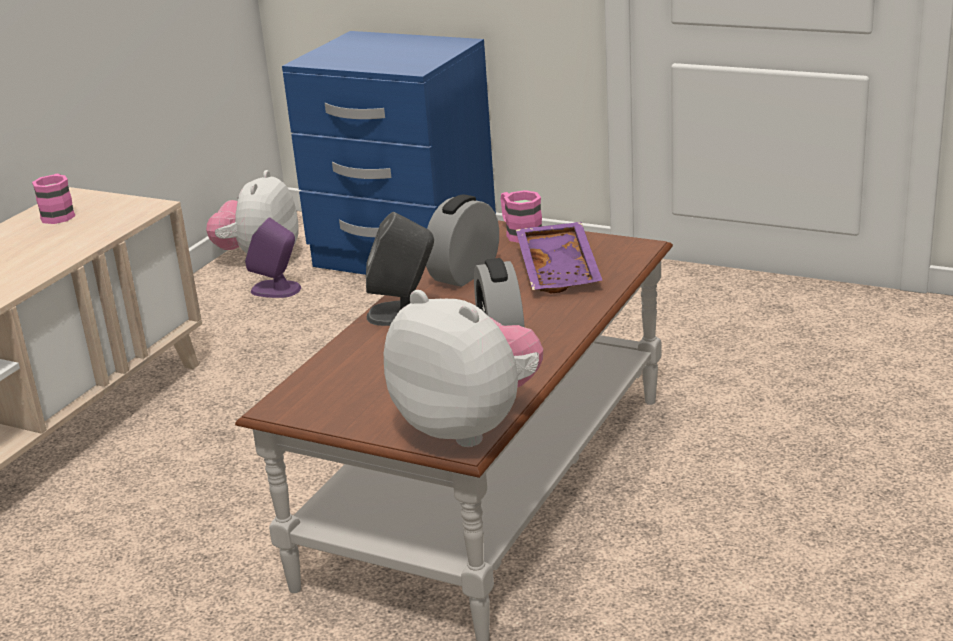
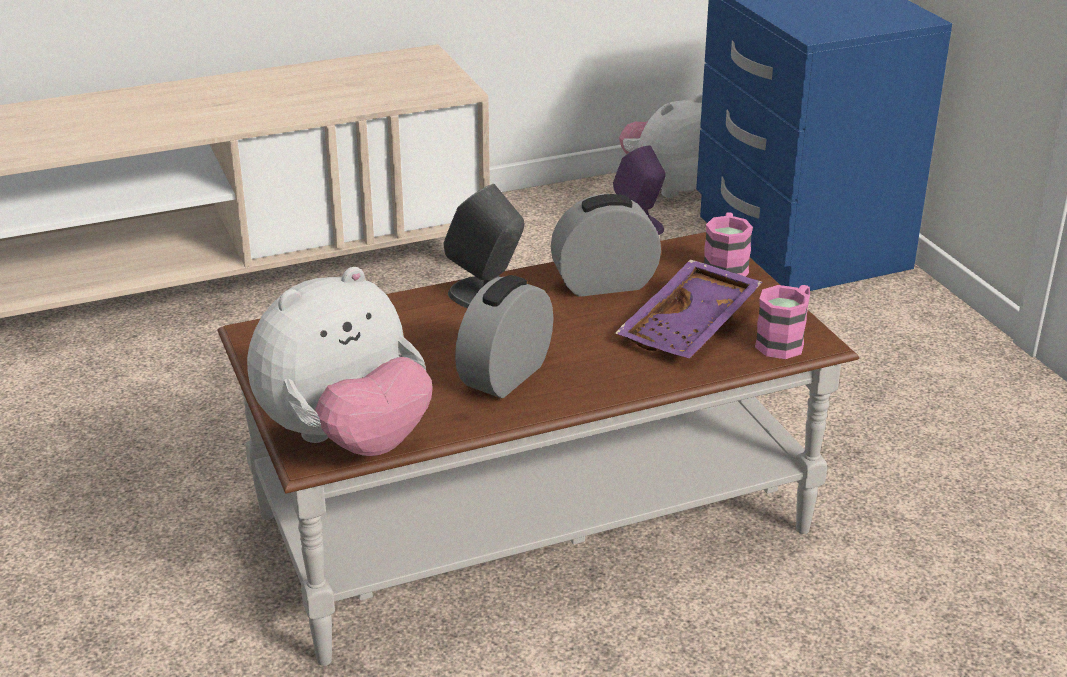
camera: 40 degrees right, 5 degrees up
pink mug [32,174,75,224] -> pink mug moved to [755,285,810,359]
plush toy [384,290,543,447] -> plush toy turned 60 degrees clockwise [247,267,433,456]

